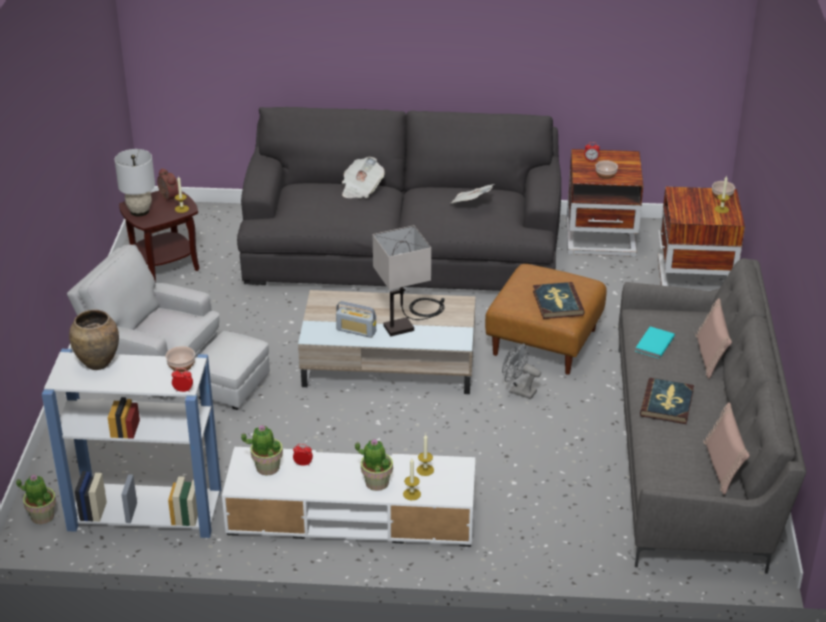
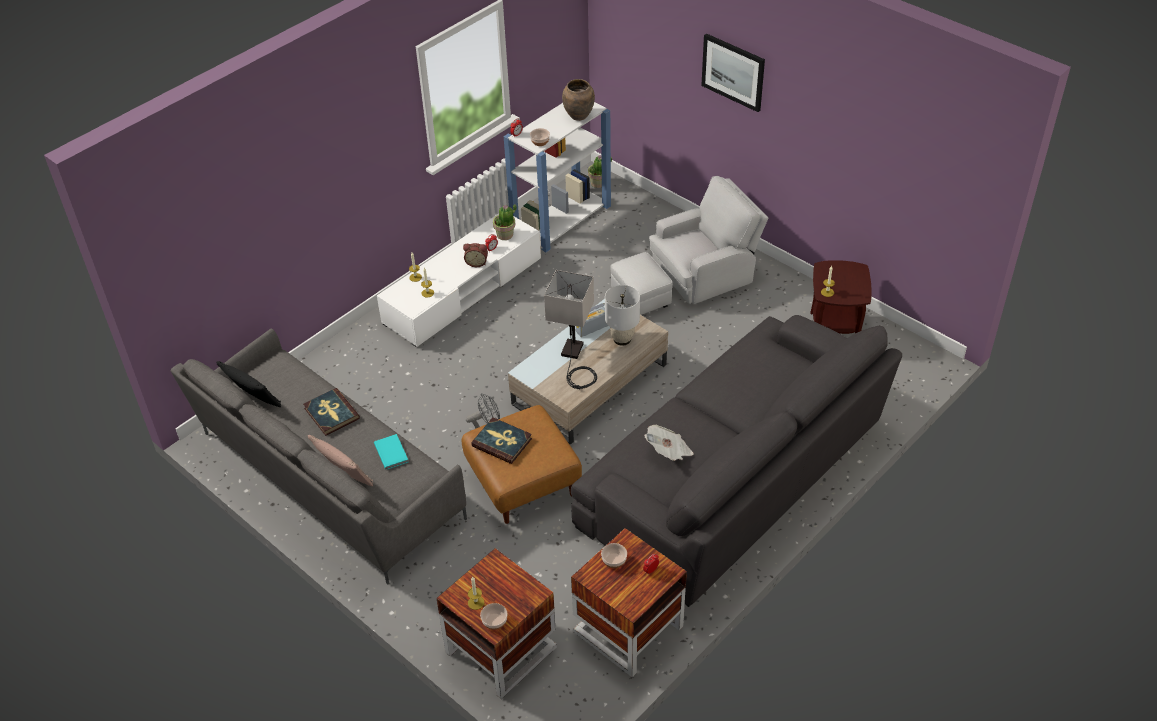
camera: 130 degrees right, 10 degrees up
white table lamp [114,149,155,216] -> white table lamp moved to [605,285,640,346]
alarm clock [157,168,179,201] -> alarm clock moved to [463,243,488,267]
newspaper [342,157,384,198] -> none
potted plant [355,439,393,491] -> none
beige pillow [703,402,750,495] -> black pillow [216,361,281,407]
none -> picture [701,33,765,112]

